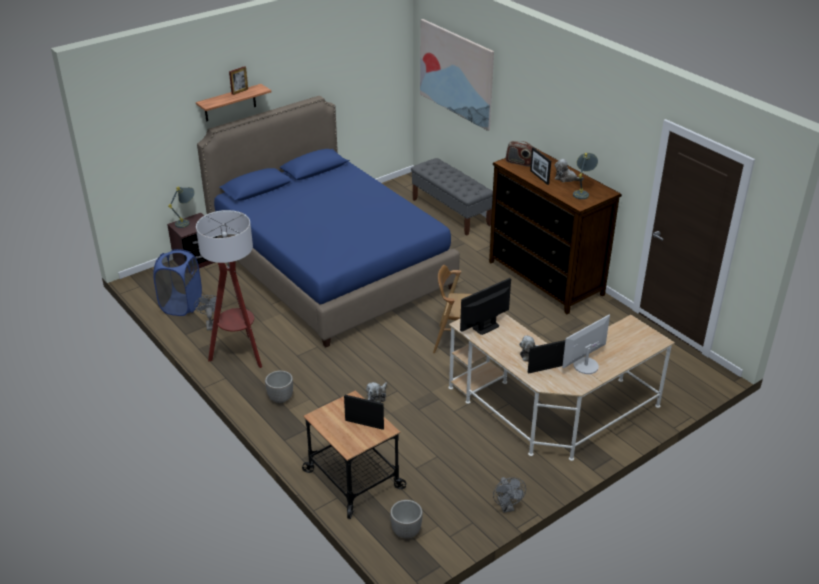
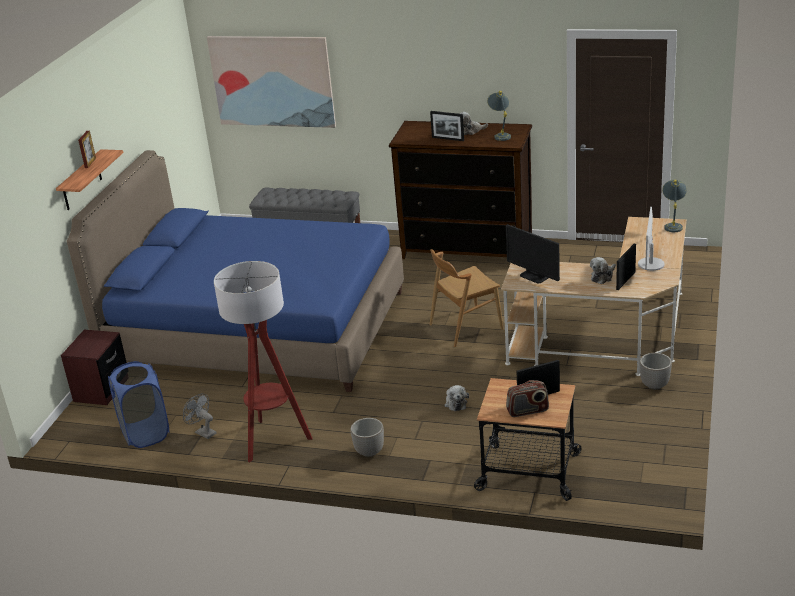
camera: 35 degrees left, 5 degrees down
grey table lamp [168,187,195,228] -> grey table lamp moved to [662,180,687,232]
planter [390,500,423,538] -> planter moved to [640,353,672,390]
monitor [460,278,511,335] -> monitor turned 60 degrees counterclockwise [506,224,560,284]
grey fan [493,477,526,513] -> none
radio [506,141,533,167] -> radio moved to [506,380,549,417]

